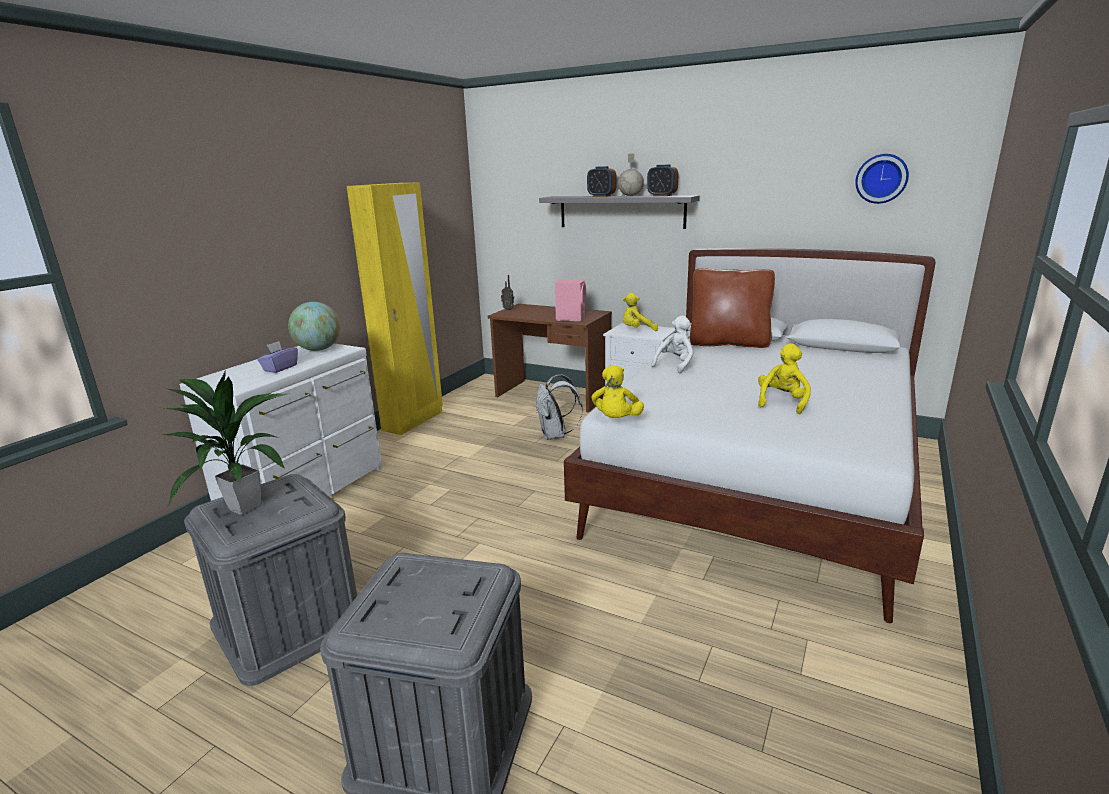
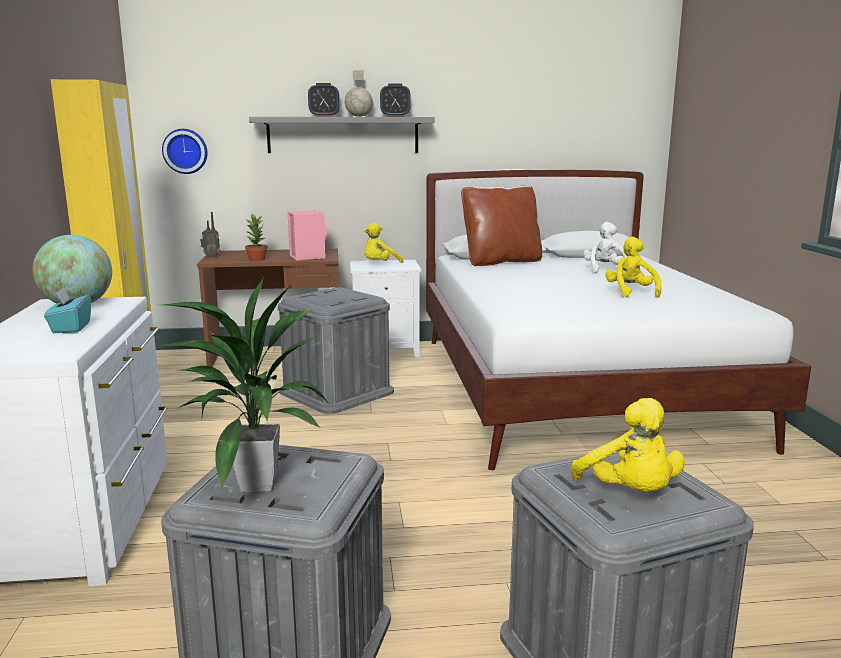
camera: 35 degrees left, 5 degrees down
purple tissue box [258,341,298,373] -> turquoise tissue box [44,288,91,333]
white backpack [536,374,583,440] -> grey storage box [278,287,394,414]
yellow plush toy [592,365,644,418] -> yellow plush toy moved to [571,398,685,492]
white plush toy [651,316,693,373] -> white plush toy moved to [583,222,627,273]
wall clock [855,154,909,204] -> wall clock moved to [162,129,208,174]
none -> potted plant [245,214,268,261]

